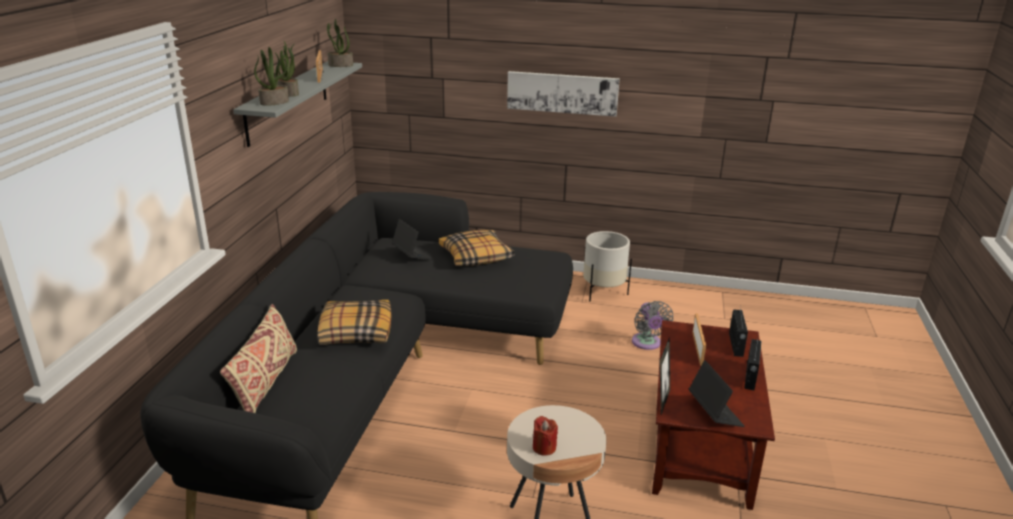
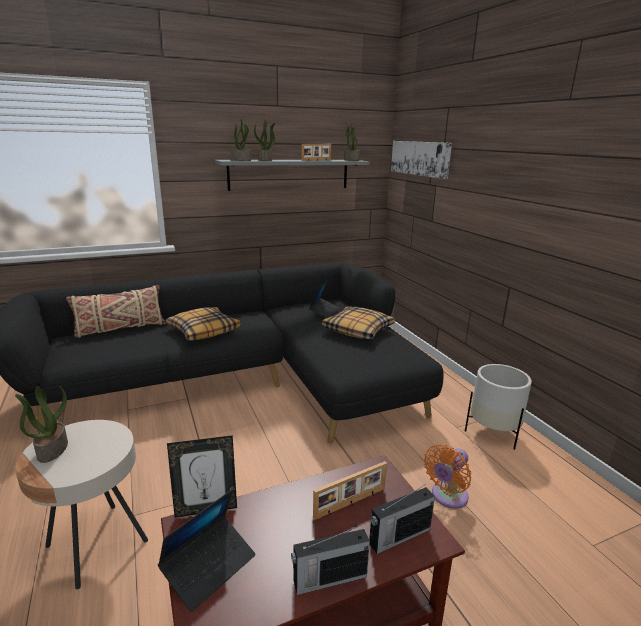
camera: 55 degrees right, 5 degrees down
picture [507,71,620,117] -> picture moved to [391,141,452,179]
red candle [533,416,558,456] -> potted plant [15,386,68,463]
grey fan [632,301,673,350] -> orange fan [424,444,471,509]

